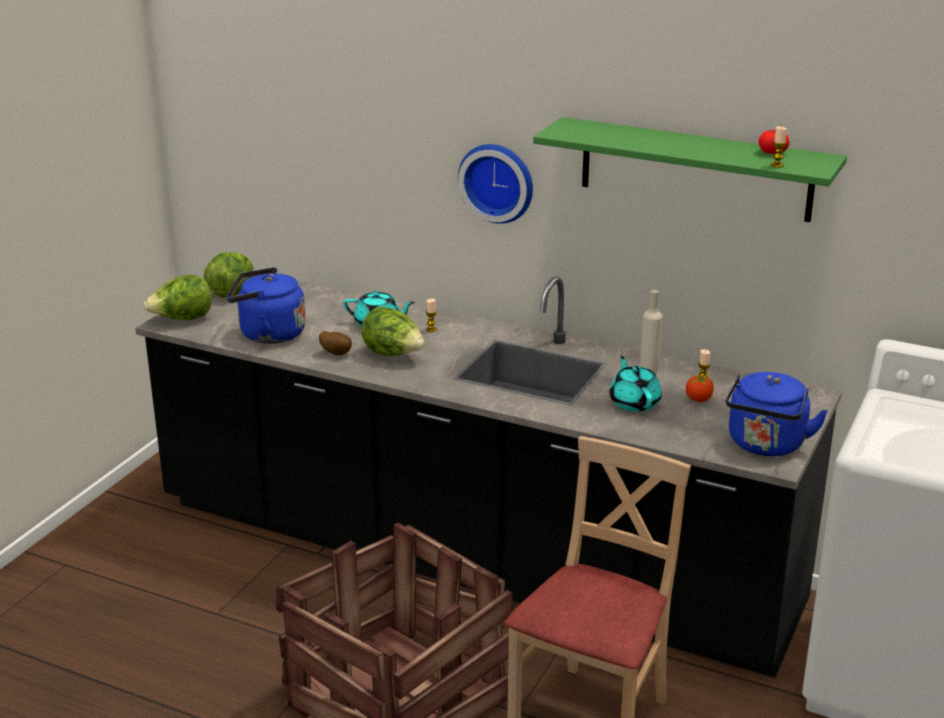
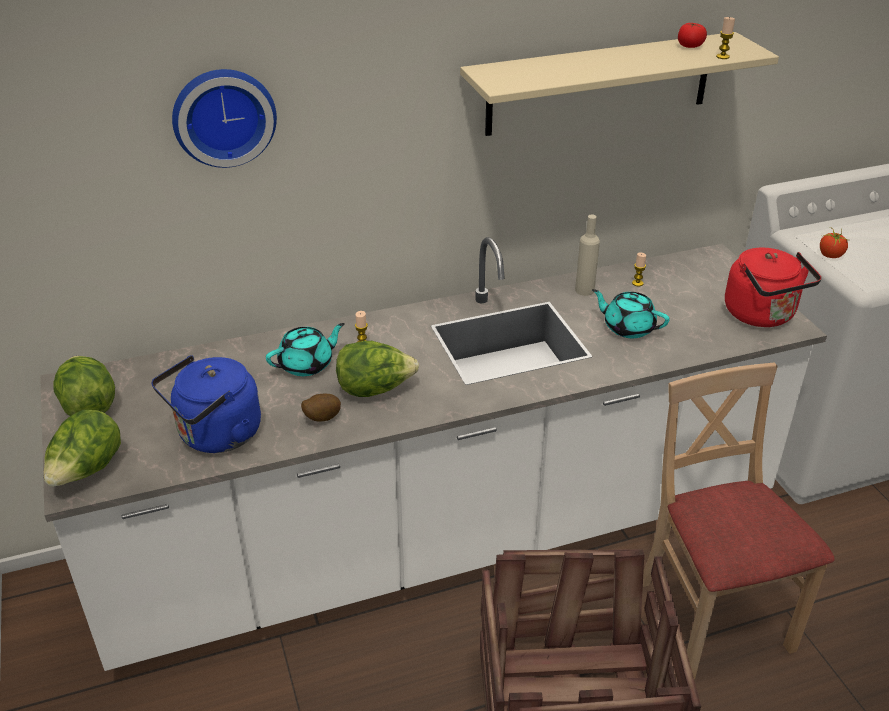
camera: 45 degrees left, 10 degrees up
black counter [135,276,842,678] -> white counter [40,237,827,671]
wall clock [458,144,533,224] -> wall clock moved to [172,69,277,168]
green shelf [533,117,847,222] -> beige shelf [460,32,779,136]
tomato [686,371,716,402] -> tomato moved to [820,227,848,258]
blue kettle [725,372,828,456] -> red kettle [725,248,822,327]

